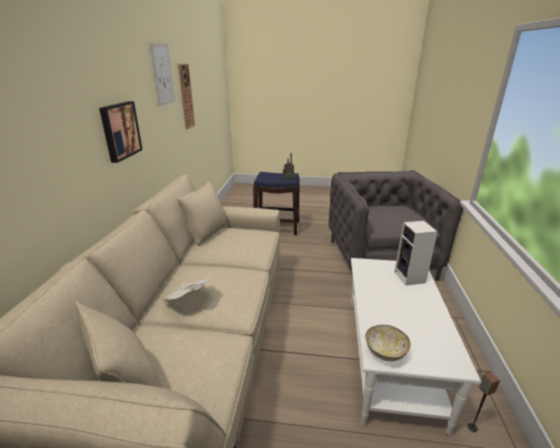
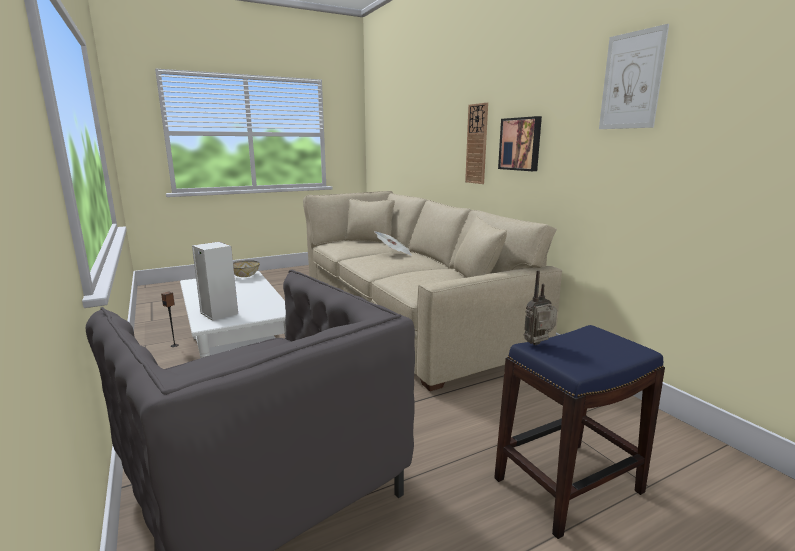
camera: 145 degrees right, 10 degrees down
wall clock [178,64,195,129] -> wall clock moved to [465,102,488,184]

